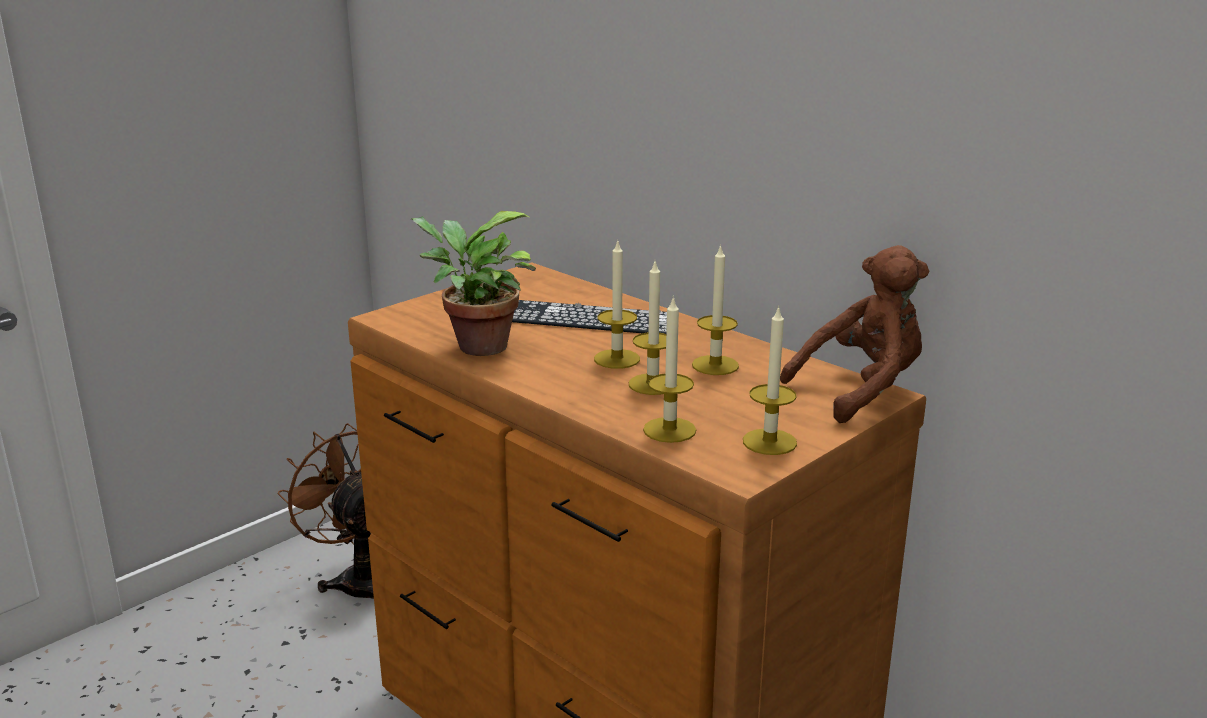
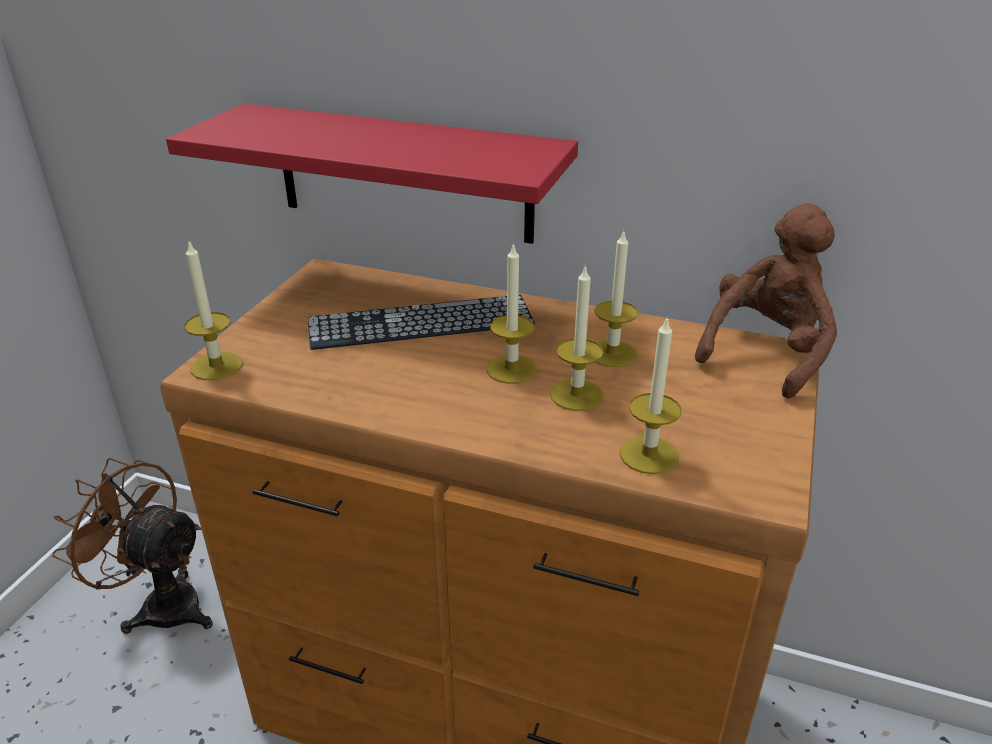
camera: 25 degrees left, 10 degrees up
potted plant [411,211,536,356] -> none
candle [743,305,797,455] -> candle moved to [184,240,243,380]
none -> red shelf [166,103,578,244]

